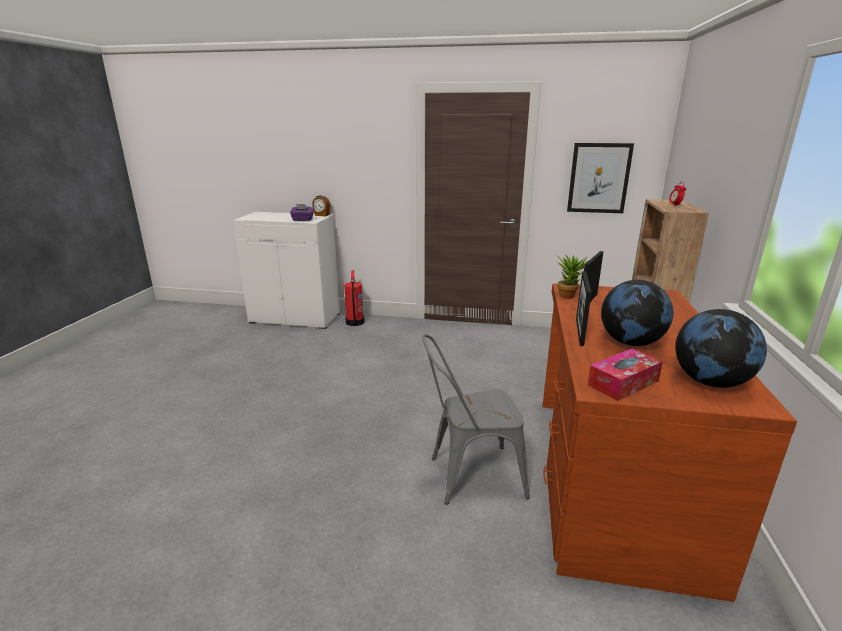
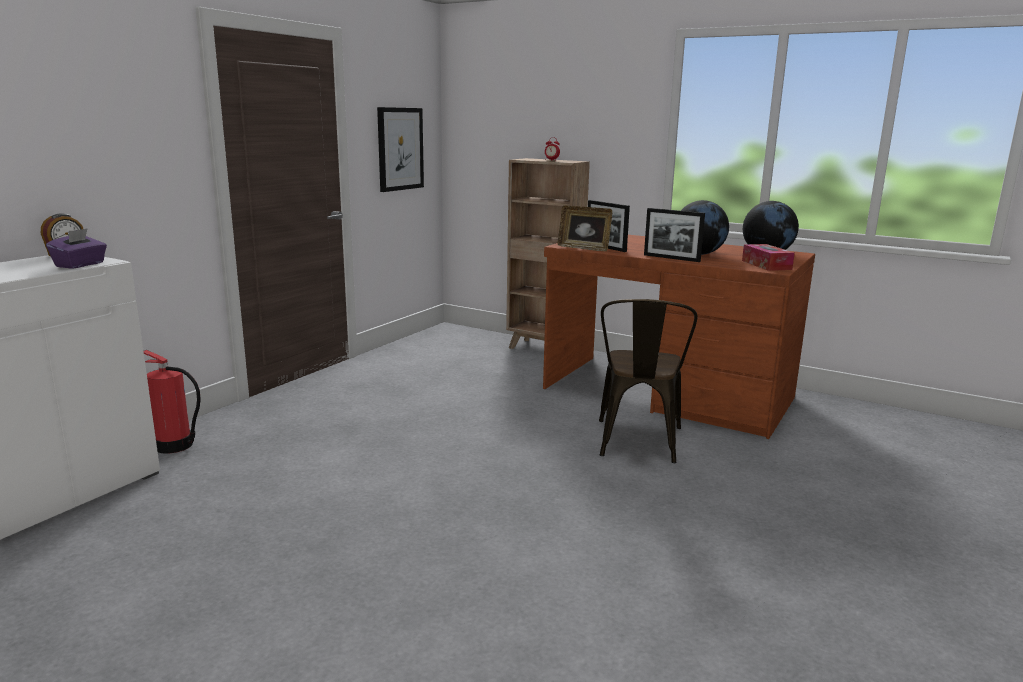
camera: 70 degrees left, 5 degrees down
grey chair [422,334,530,505] -> brown chair [599,299,698,463]
potted plant [556,255,588,299] -> picture frame [558,205,612,251]

